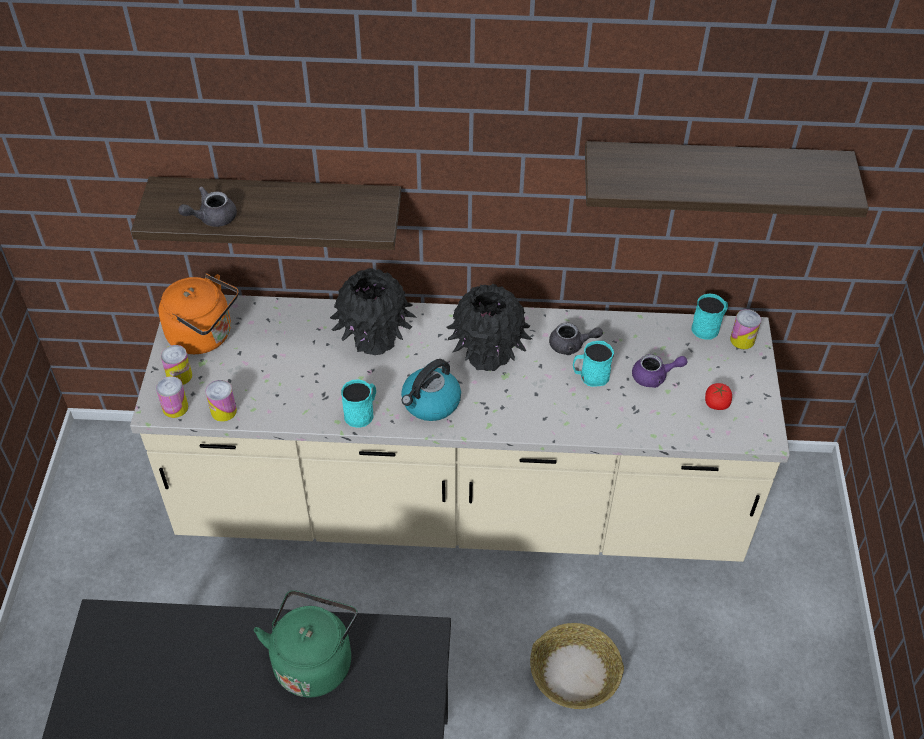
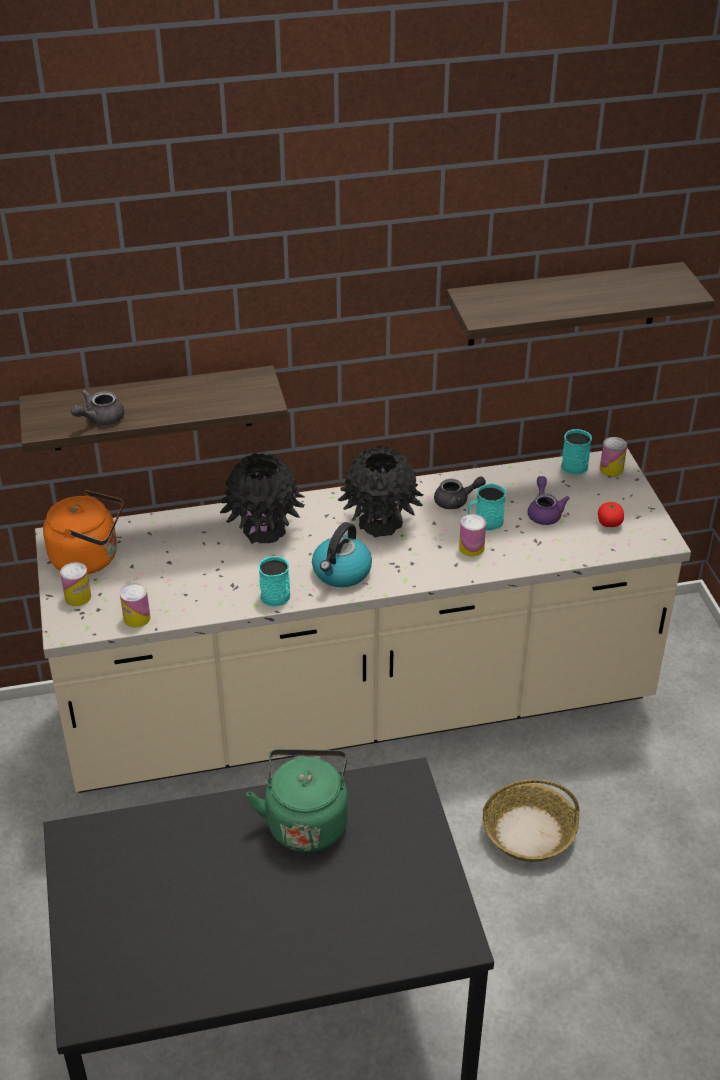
camera: 15 degrees left, 10 degrees down
can [156,376,188,418] -> can moved to [459,514,486,556]
purple teapot [632,354,688,388] -> purple teapot turned 75 degrees counterclockwise [528,476,570,525]

